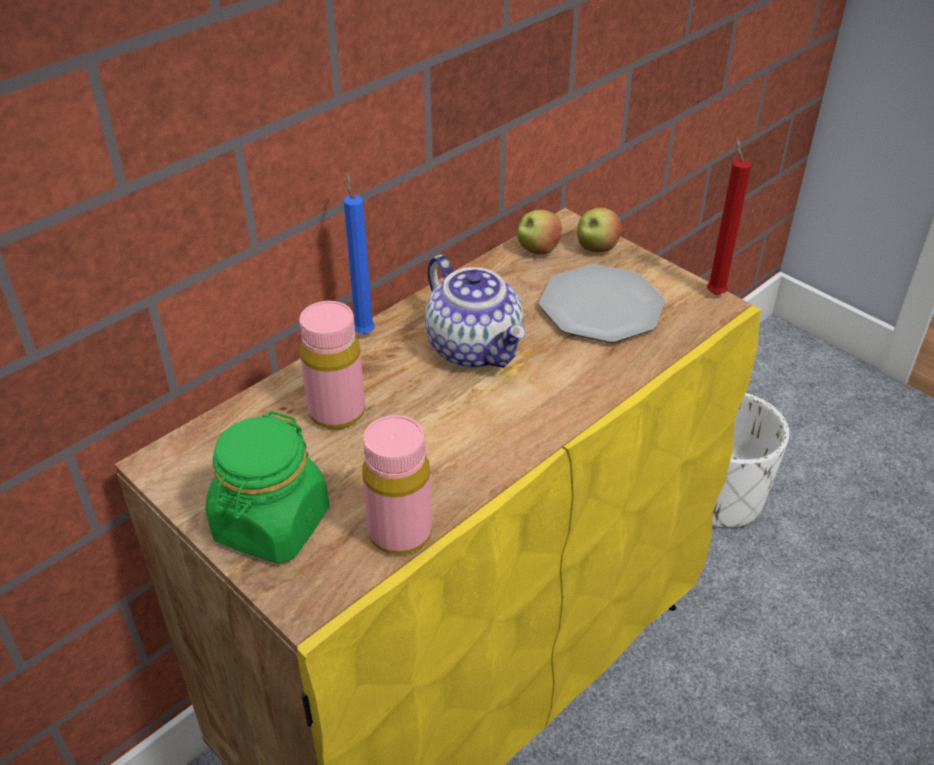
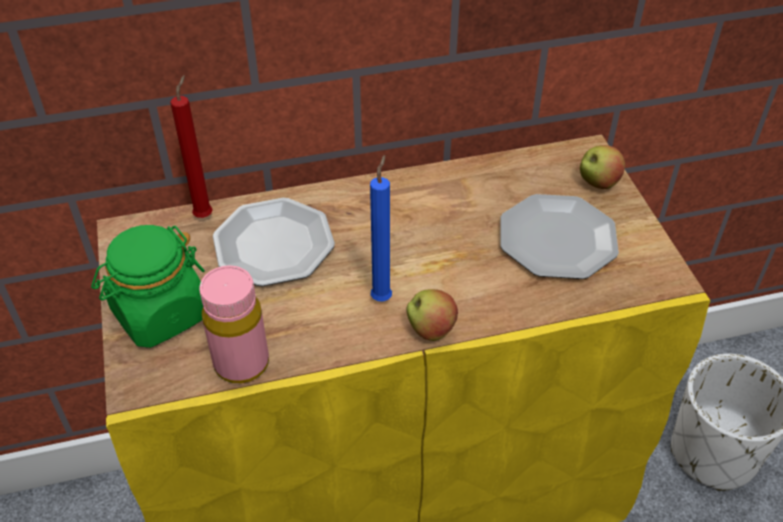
camera: 30 degrees right, 5 degrees up
pink bottle [299,301,365,430] -> plate [213,198,335,286]
blue candle [344,173,375,334] -> blue candle moved to [370,155,392,302]
teapot [425,255,526,368] -> none
apple [517,209,562,255] -> apple moved to [406,289,458,341]
red candle [707,137,751,295] -> red candle moved to [170,75,213,218]

